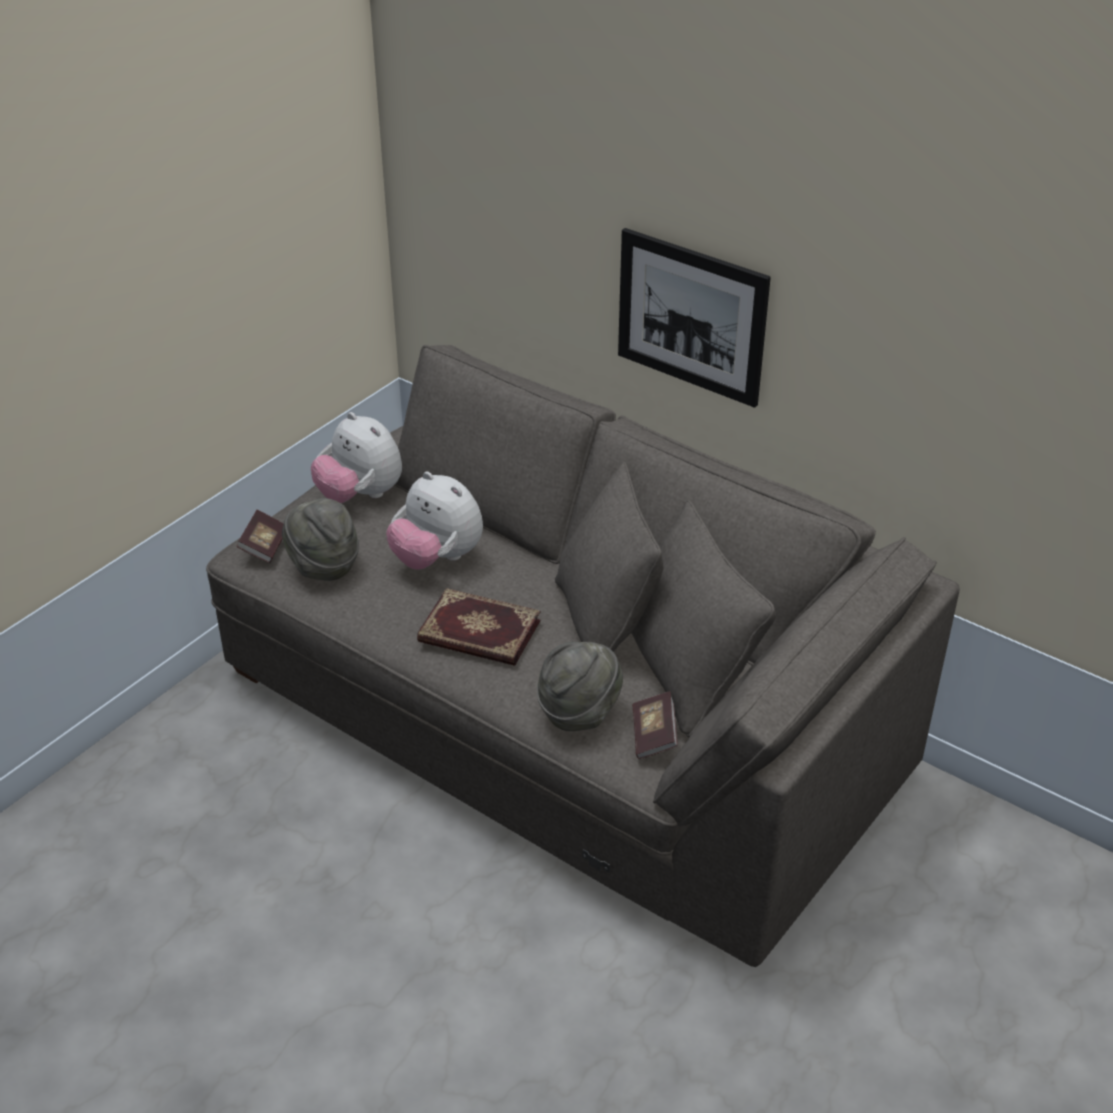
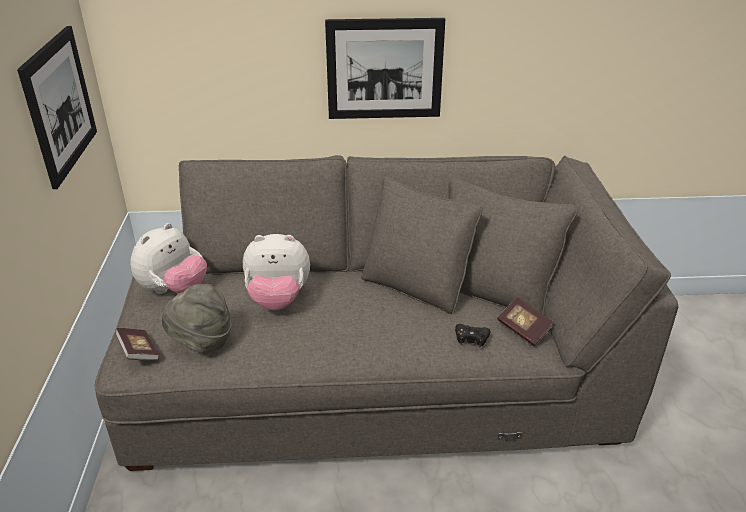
camera: 40 degrees left, 5 degrees down
plush toy [311,412,402,503] -> plush toy turned 60 degrees counterclockwise [130,223,207,294]
book [417,588,541,666] -> none
grey hat [537,642,623,731] -> black game controller [455,324,490,347]
none -> picture [17,26,97,189]

